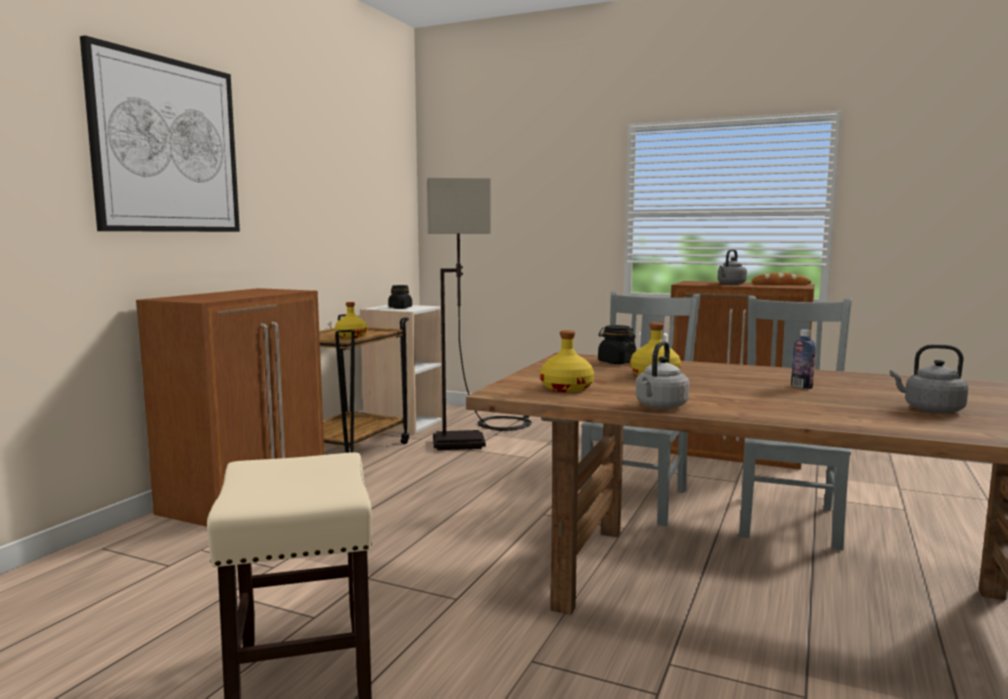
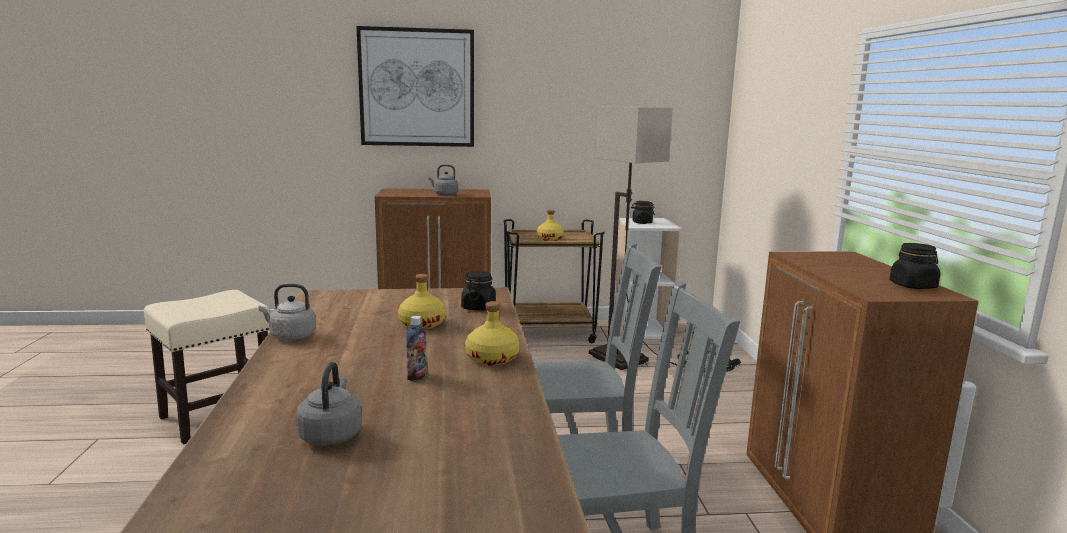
camera: 60 degrees right, 5 degrees up
yellow bottle [540,330,594,392] -> yellow bottle moved to [465,301,520,366]
grey kettle [718,249,747,285] -> grey kettle moved to [429,164,458,196]
bread [752,273,811,285] -> black jar [889,243,940,289]

